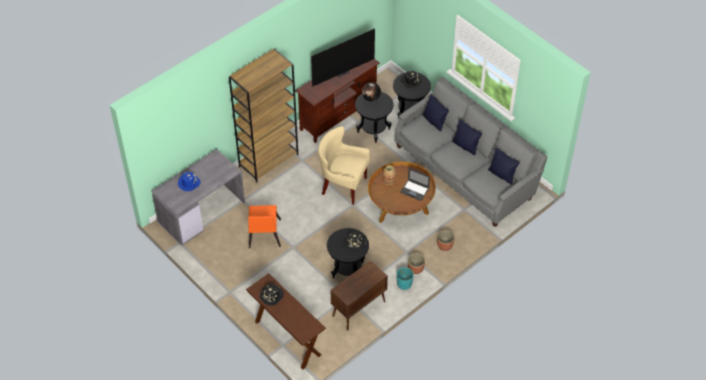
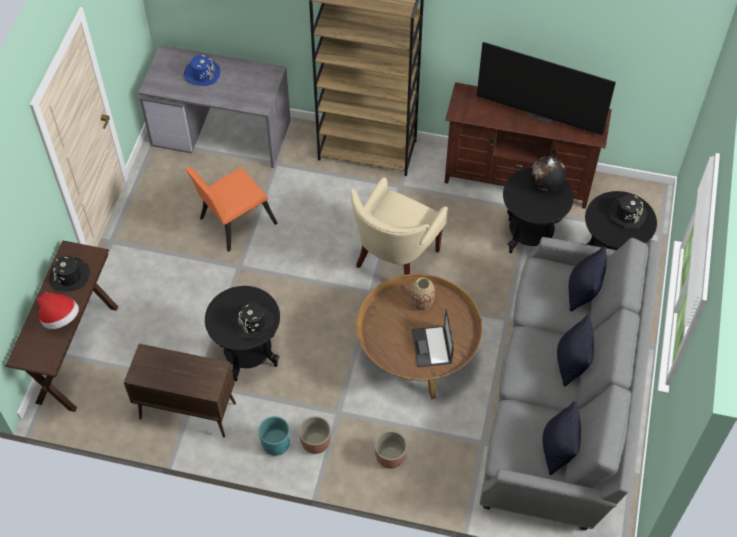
camera: 55 degrees right, 5 degrees up
beige armchair [318,126,370,205] -> beige armchair turned 135 degrees counterclockwise [351,177,448,275]
none -> hat [37,292,79,329]

